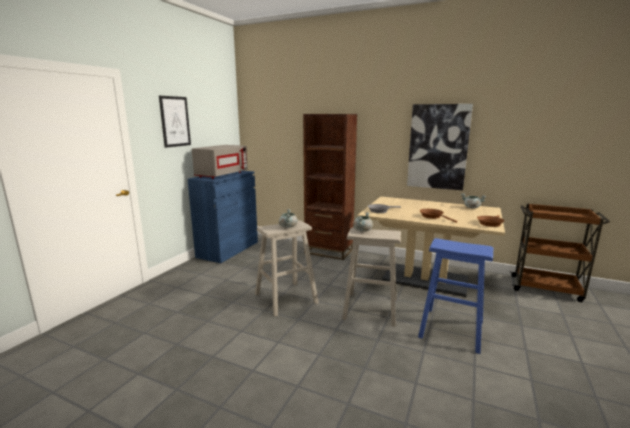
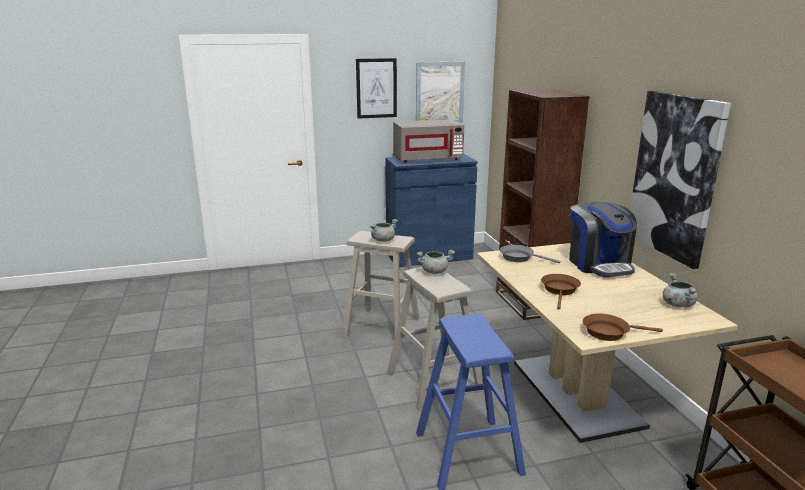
camera: 50 degrees right, 5 degrees up
none -> picture [416,61,465,123]
none -> coffee machine [569,202,637,277]

